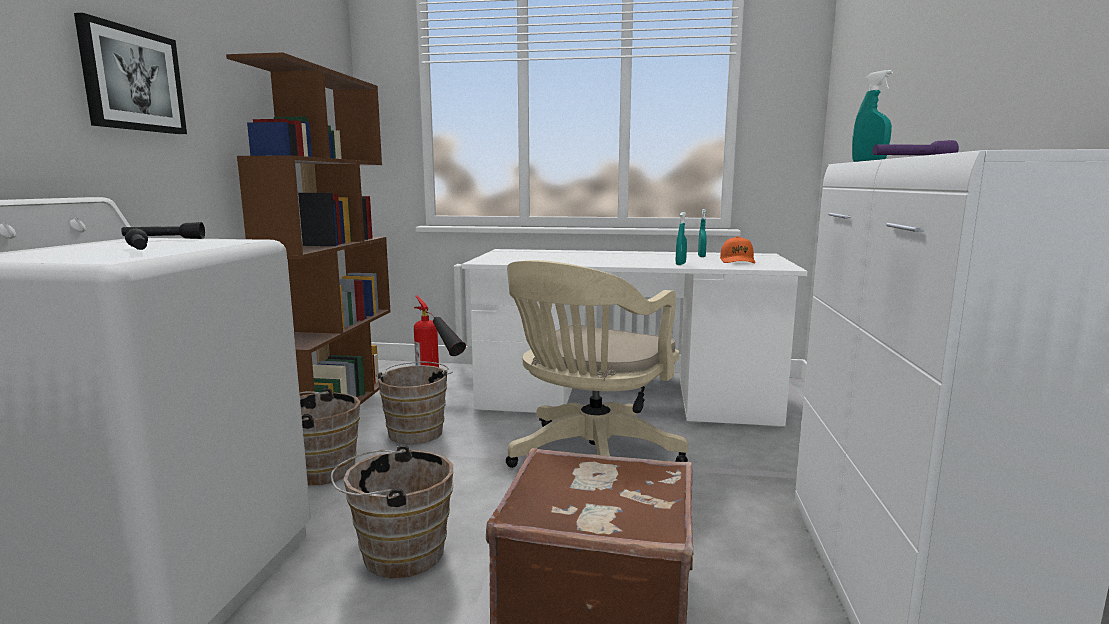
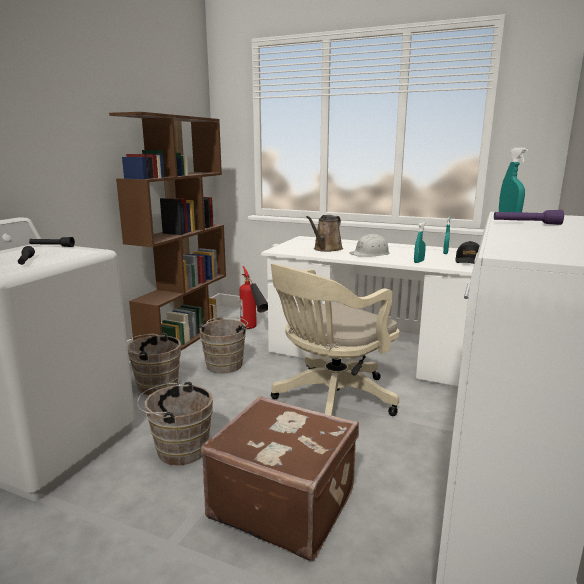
camera: 15 degrees right, 5 degrees up
picture [74,13,187,134] -> none
orange cap [720,236,755,264] -> black cap [455,241,480,264]
none -> brown watering can [306,215,343,252]
none -> white hard hat [349,234,390,257]

